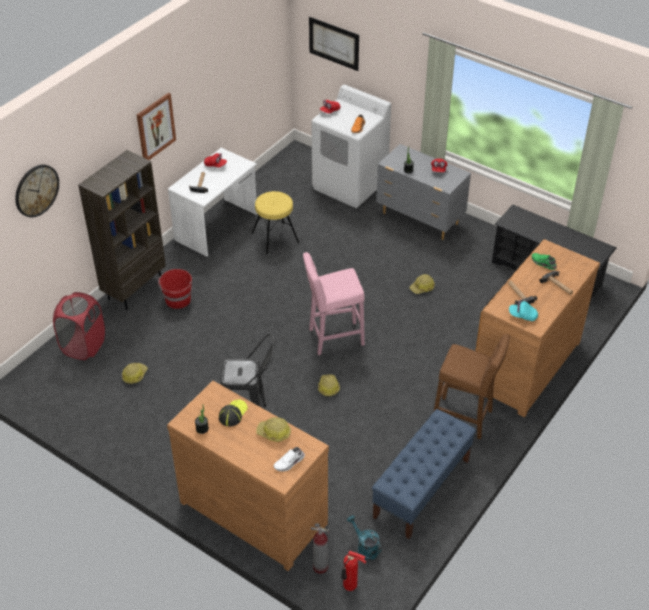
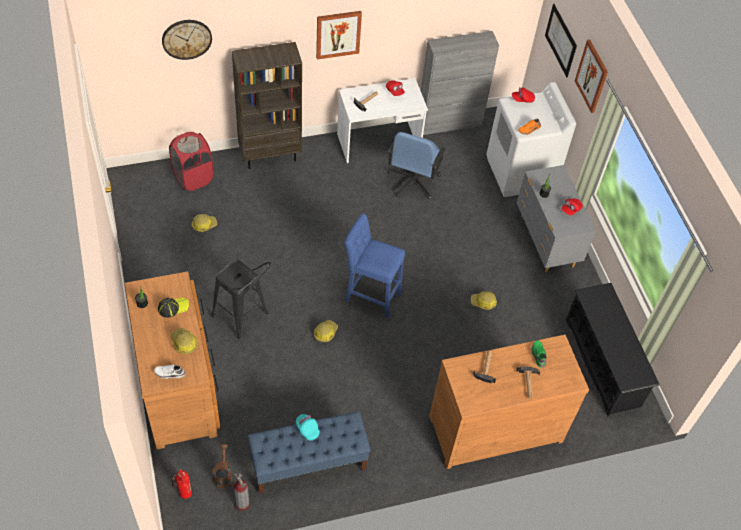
camera: 35 degrees right, 10 degrees up
red bucket [158,269,192,309] -> none
yellow stool [252,191,299,254] -> blue office chair [387,132,446,199]
pink stool [303,252,365,355] -> blue stool [344,213,405,318]
fire extinguisher [311,523,330,574] -> fire extinguisher moved to [234,472,250,511]
turquoise watering can [347,515,382,561] -> brown watering can [212,444,232,489]
brown stool [434,334,510,440] -> none
turquoise cap [509,299,538,321] -> turquoise cap moved to [296,414,320,440]
none -> grey cabinet [421,31,499,135]
none -> picture [575,40,608,113]

